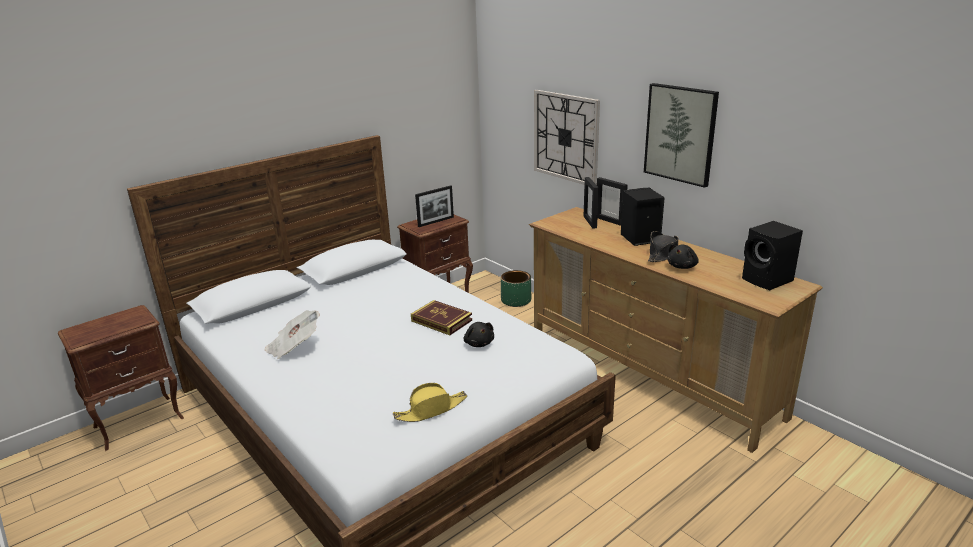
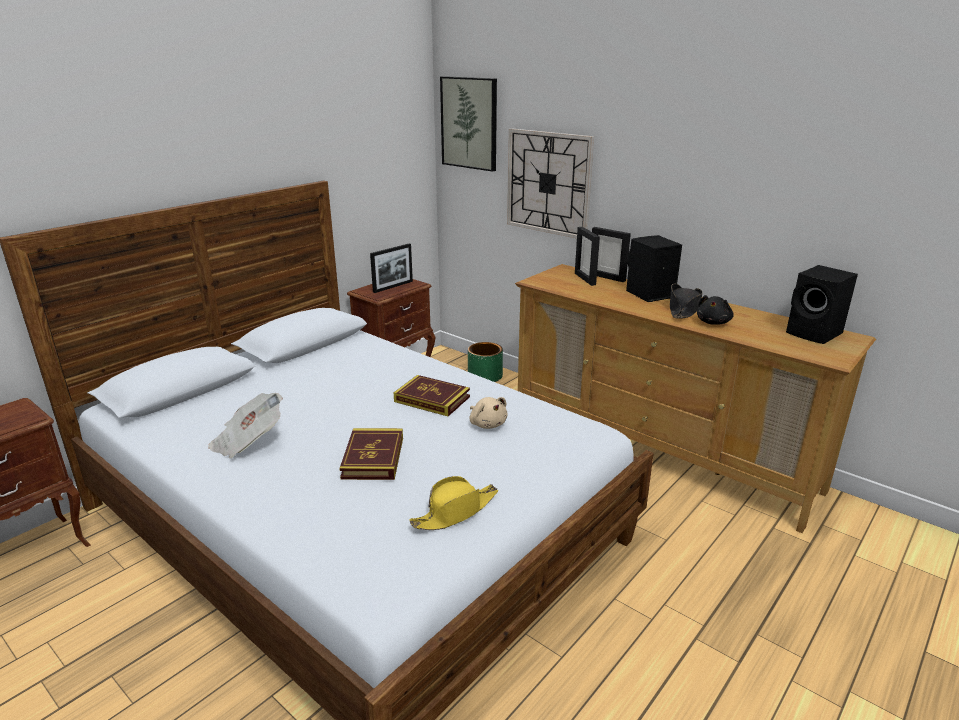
camera: 10 degrees left, 0 degrees up
black plush toy [464,322,494,347] -> beige plush toy [470,397,508,429]
picture [644,83,719,188] -> picture moved to [440,76,497,172]
none -> book [339,428,403,480]

